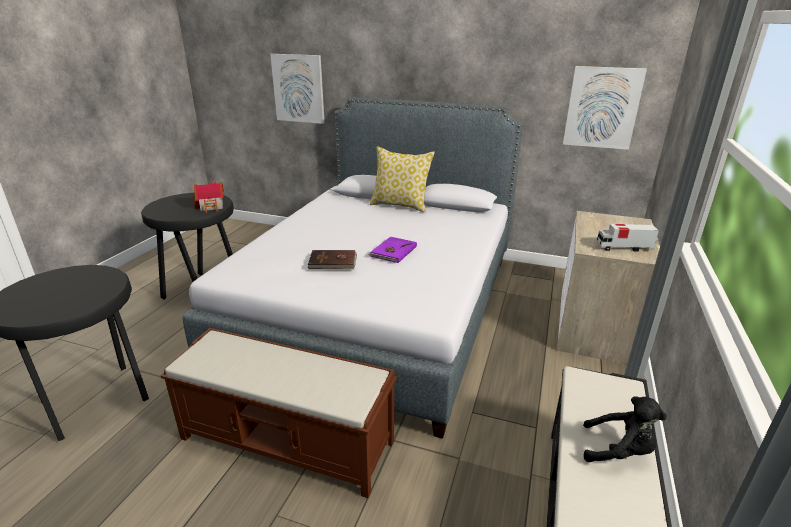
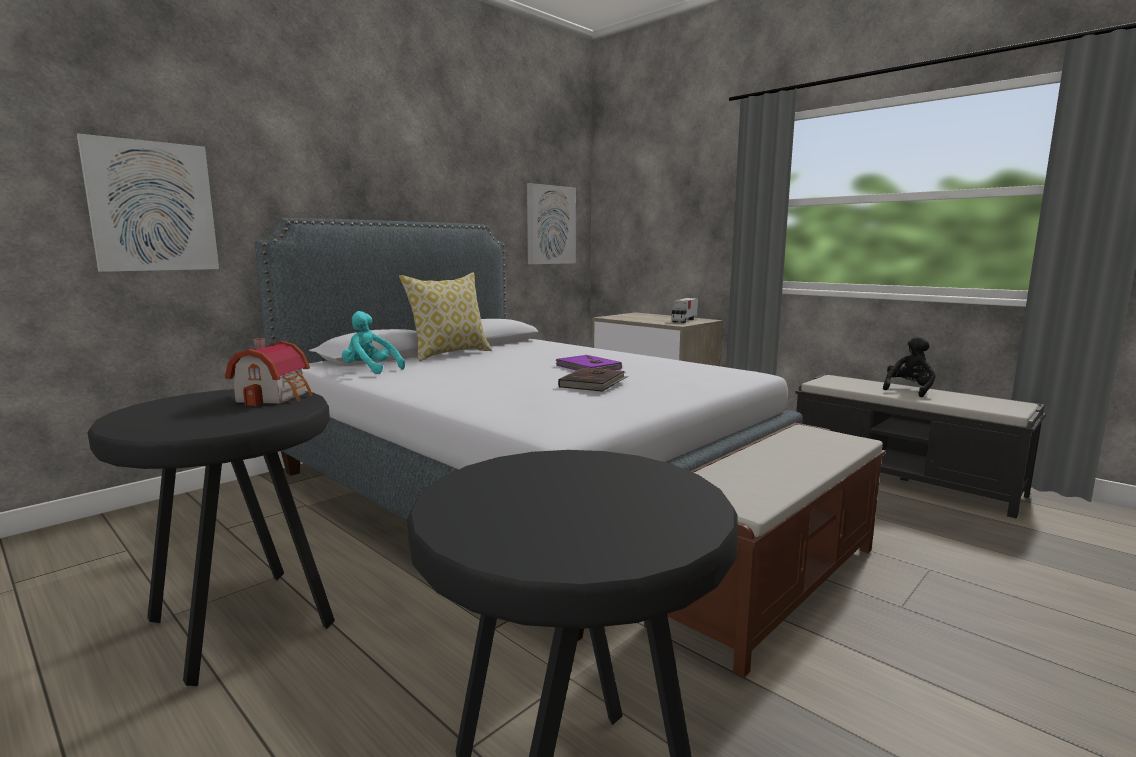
camera: 65 degrees left, 15 degrees down
none -> turquoise plush toy [342,311,405,374]

